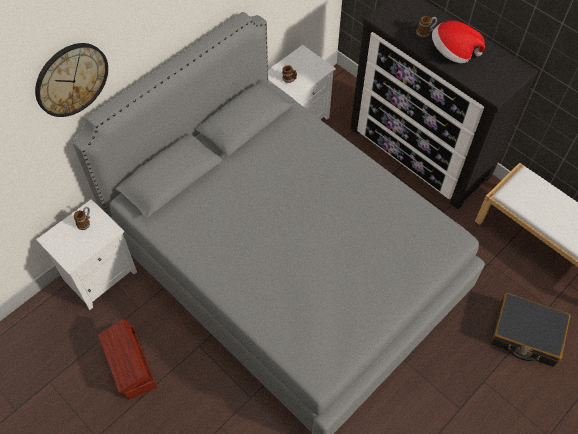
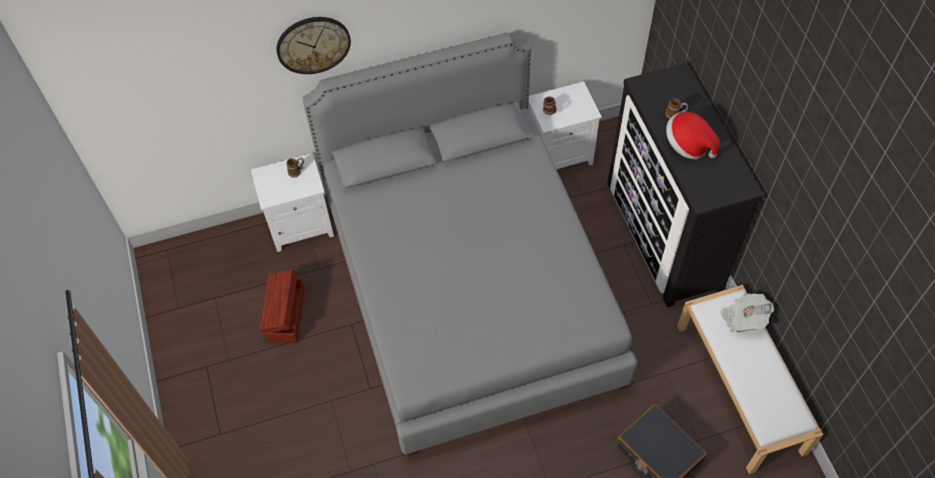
camera: 30 degrees right, 0 degrees up
none -> newspaper [721,294,774,333]

